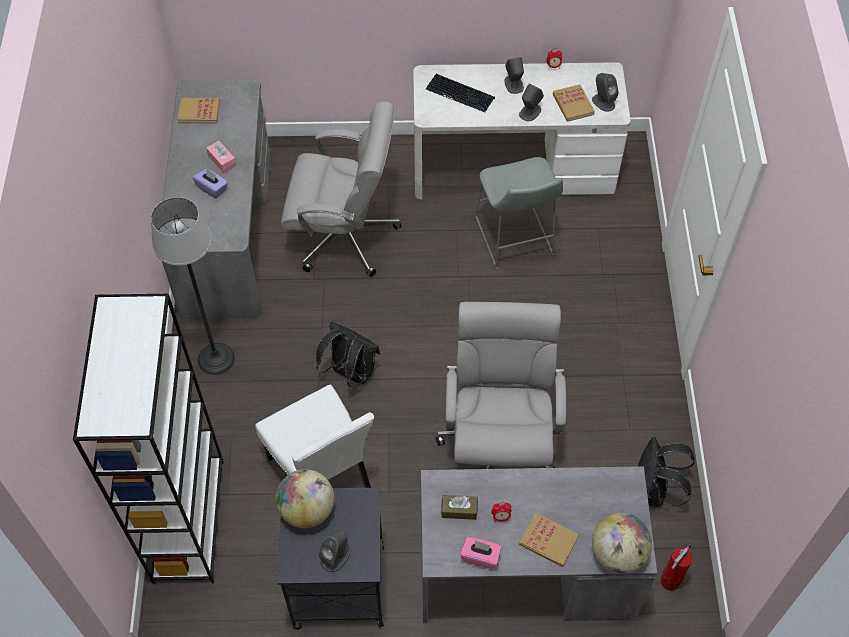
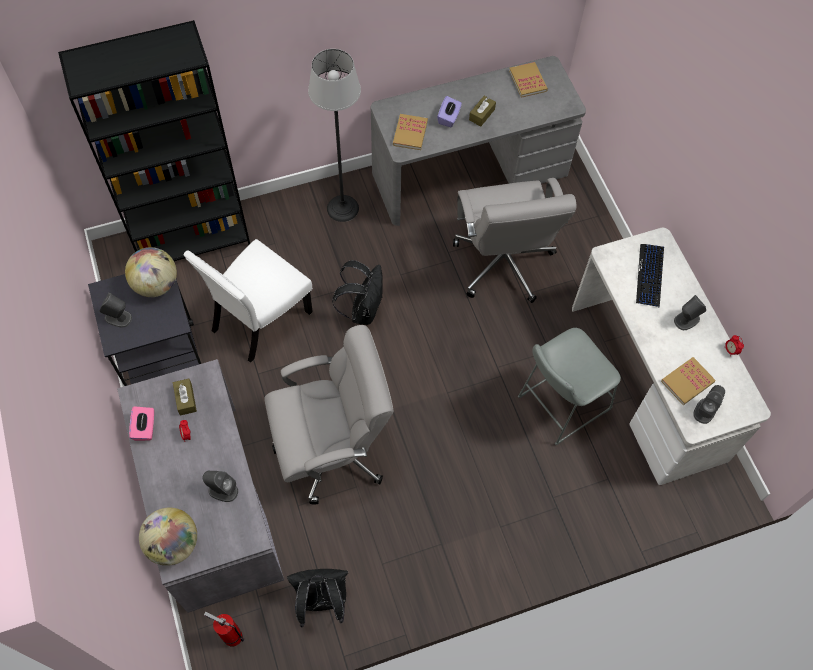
camera: 70 degrees right, 5 degrees up
white bookcase [73,294,224,585] -> black bookcase [58,20,250,261]
pink tissue box [206,141,236,173] -> brown tissue box [469,96,496,126]
grey speaker [519,84,544,121] -> grey speaker moved to [202,471,238,502]
book [519,513,579,567] -> book moved to [393,114,428,150]

